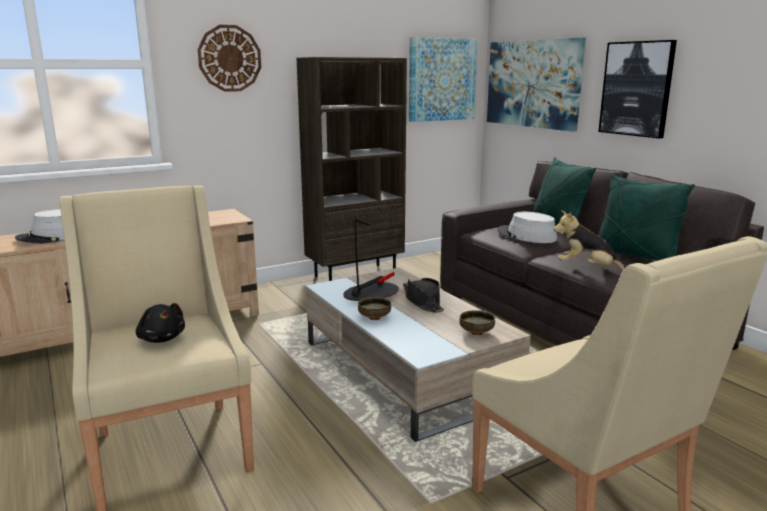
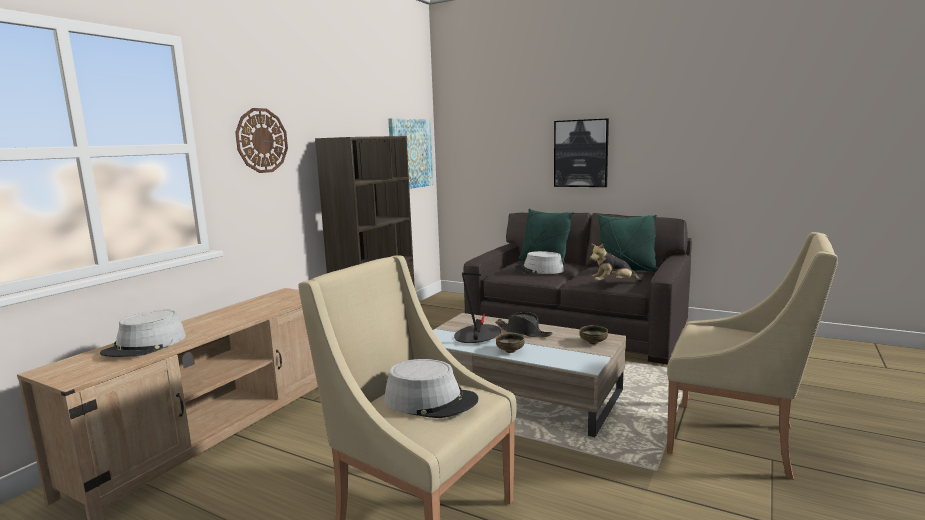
camera: 30 degrees left, 5 degrees down
black plush toy [136,303,185,343] -> grey hat [385,359,478,418]
picture [487,38,586,132] -> none

